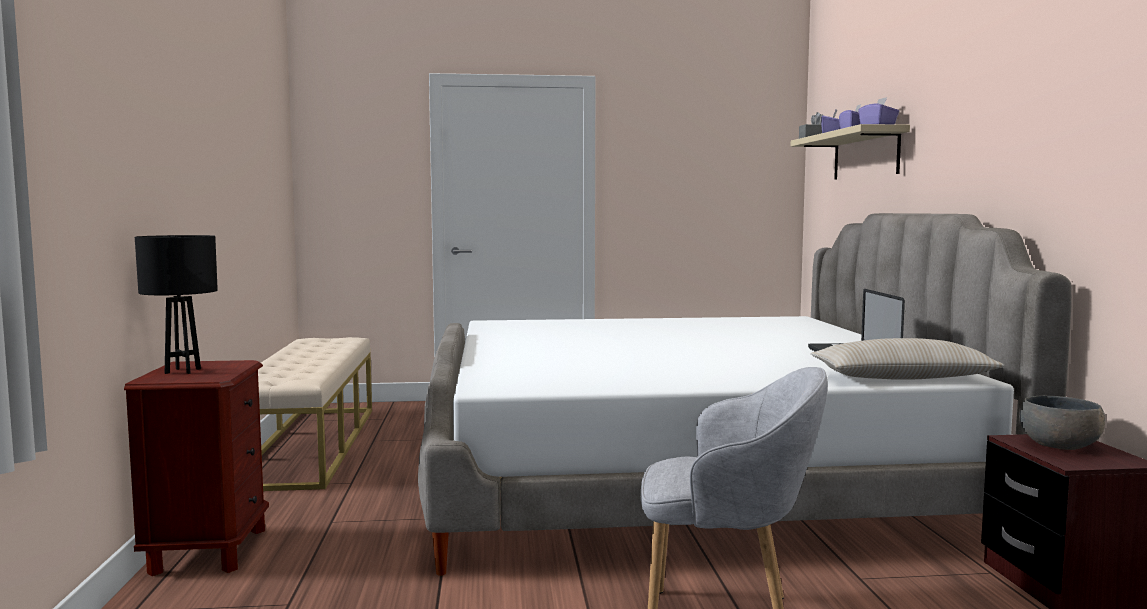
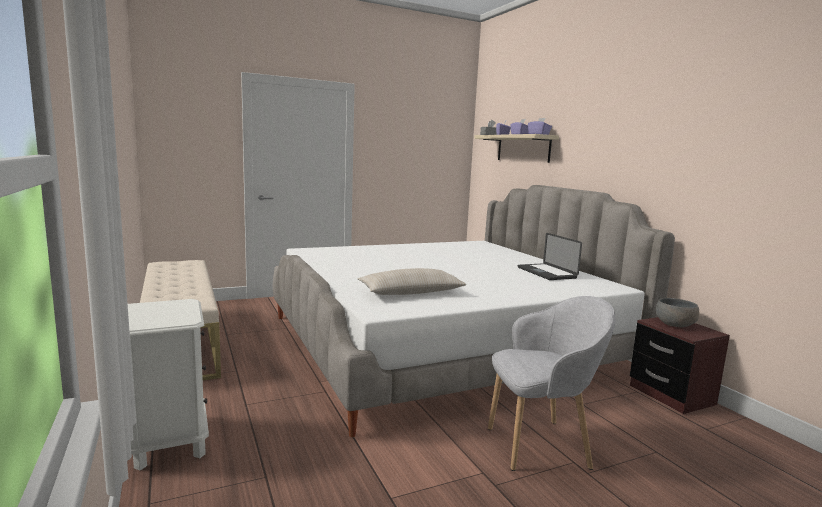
camera: 20 degrees left, 5 degrees up
brown nightstand [124,360,269,576] -> white nightstand [128,299,209,470]
black table lamp [135,235,218,374] -> none
beige pillow [811,338,1005,380] -> beige pillow moved to [358,268,467,295]

